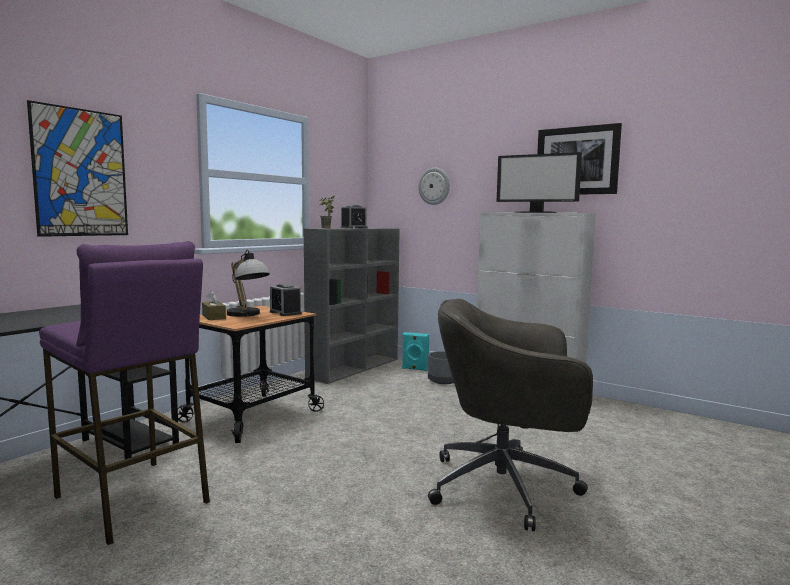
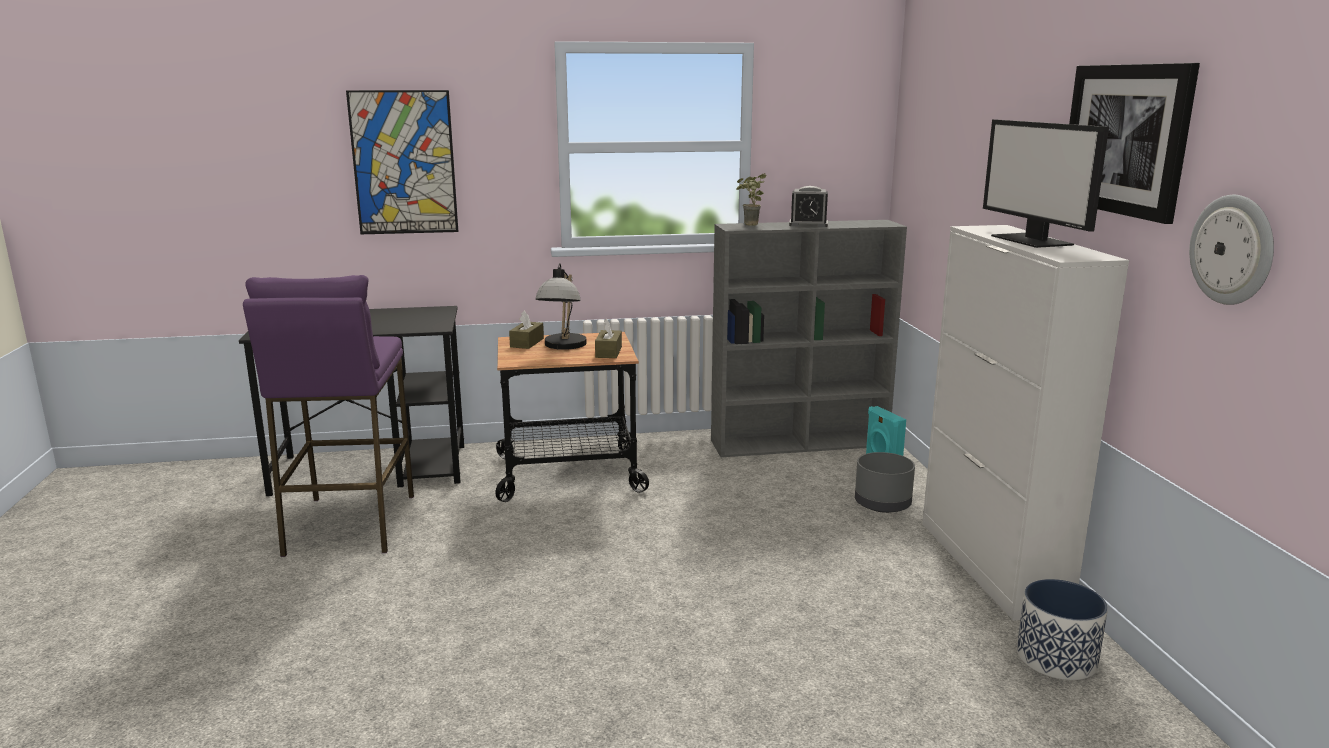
camera: 45 degrees right, 10 degrees up
alarm clock [270,284,302,316] -> brown tissue box [595,319,622,358]
wall clock [418,168,450,205] -> wall clock moved to [1189,195,1274,305]
grey office chair [428,299,593,531] -> none
none -> planter [1017,579,1108,680]

